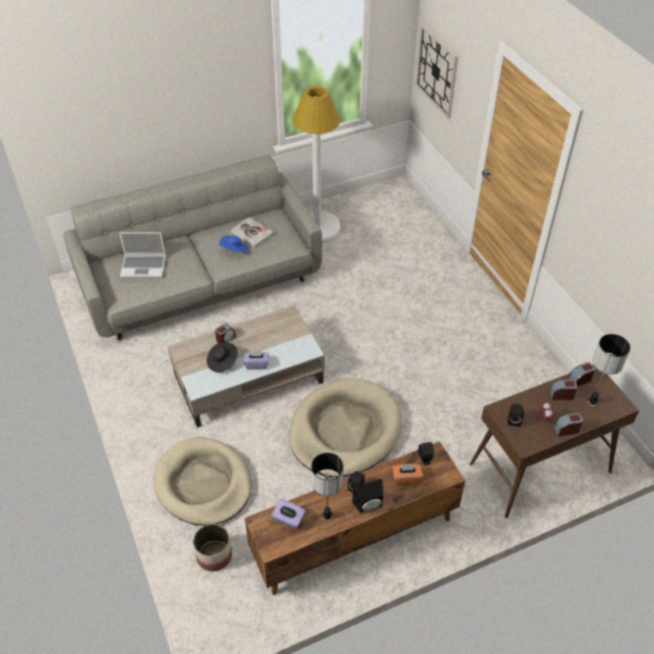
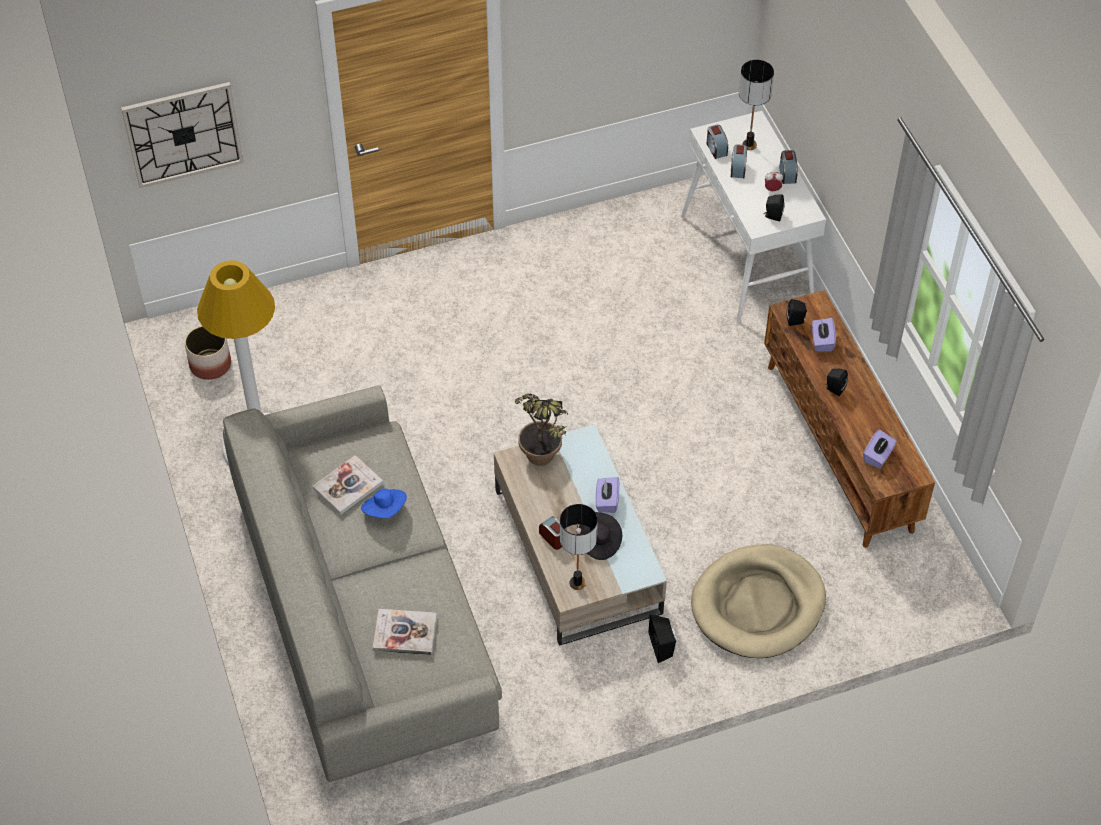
camera: 85 degrees left, 5 degrees up
laptop [119,232,166,278] -> book [373,609,437,655]
planter [193,524,232,571] -> planter moved to [185,326,231,380]
beige dog bed [289,378,402,477] -> none
table lamp [311,453,343,523] -> table lamp moved to [560,504,598,590]
black speaker [352,479,383,513] -> black speaker moved to [649,614,677,663]
orange tissue box [392,464,423,485] -> purple tissue box [812,318,836,352]
brown console table [470,364,639,518] -> white console table [681,111,826,323]
none -> potted plant [515,394,568,466]

